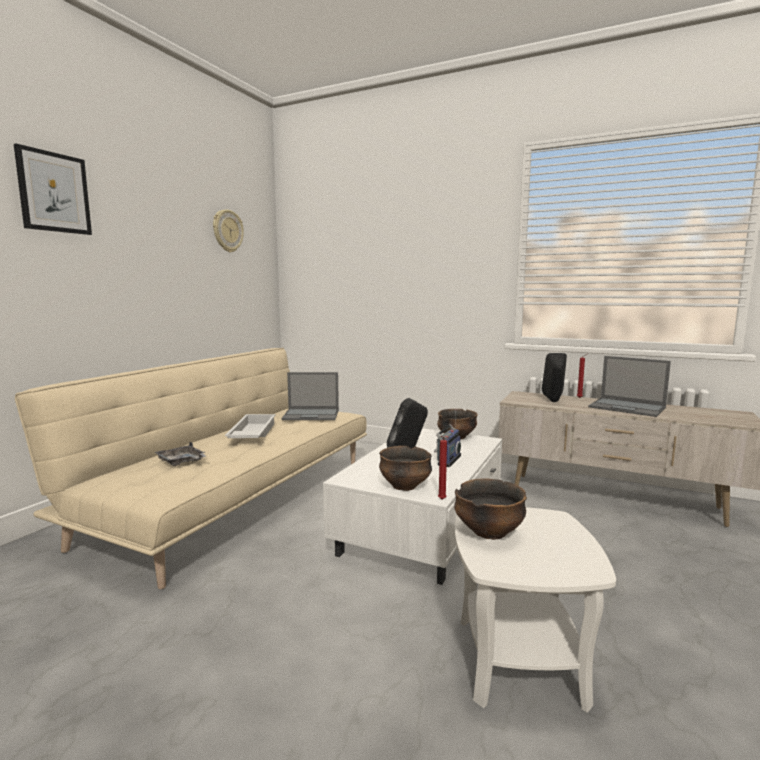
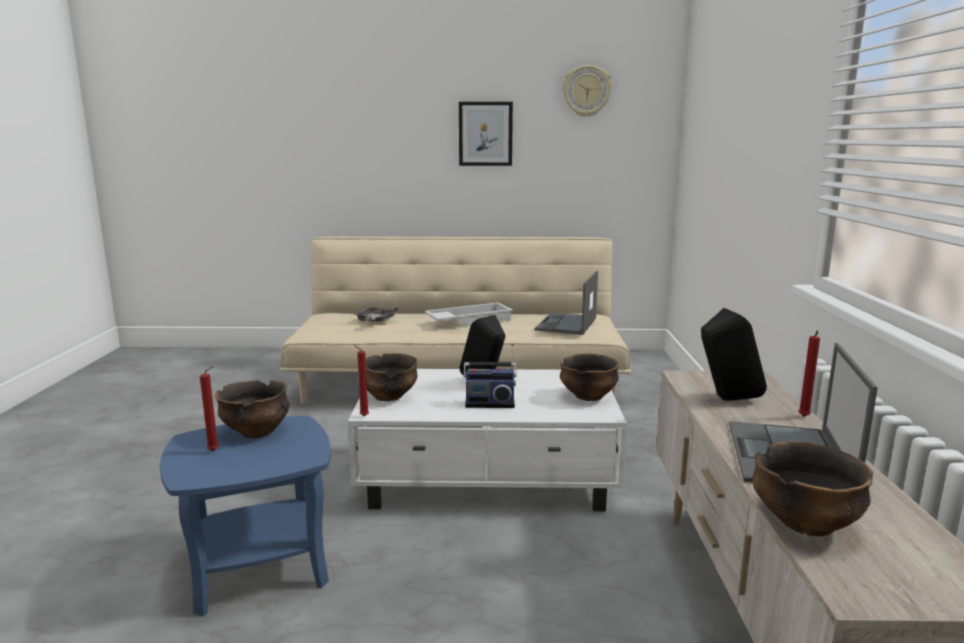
camera: 65 degrees right, 5 degrees up
picture [14,144,92,235] -> picture moved to [459,102,513,166]
laptop [282,372,339,420] -> laptop turned 45 degrees clockwise [535,271,598,335]
white side table [455,507,616,713] -> blue side table [160,416,331,617]
none -> red candle [200,366,219,451]
none -> bowl [752,441,873,537]

